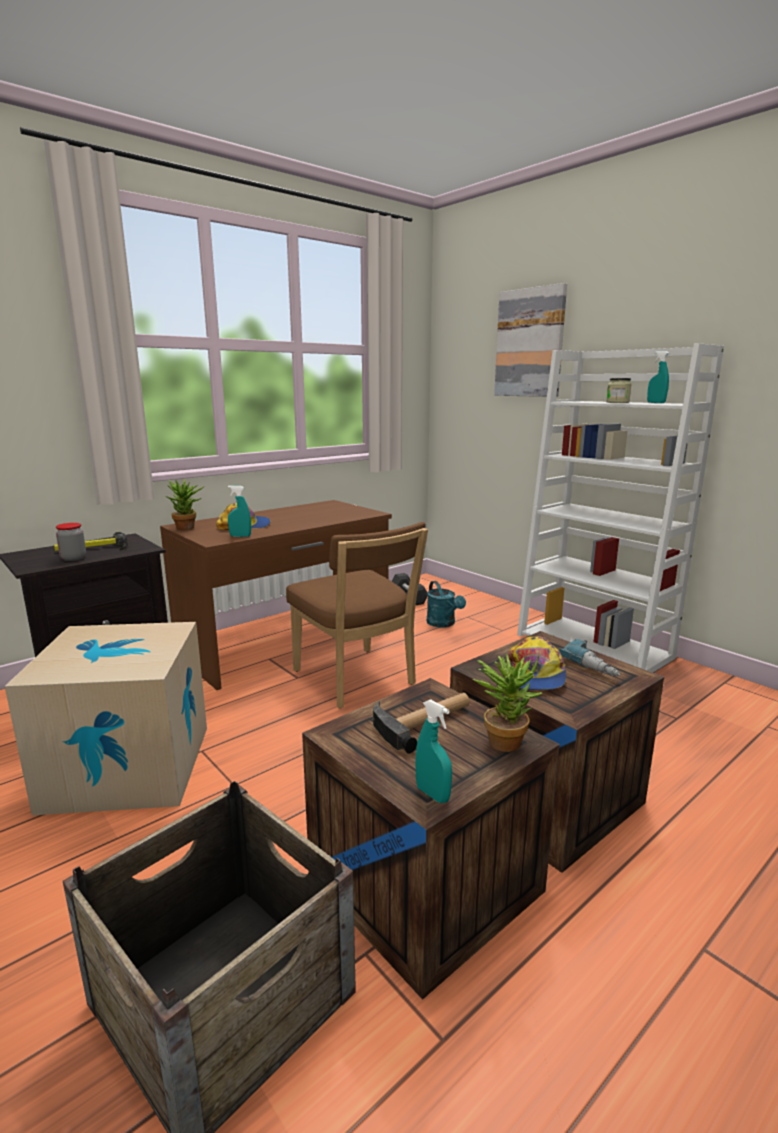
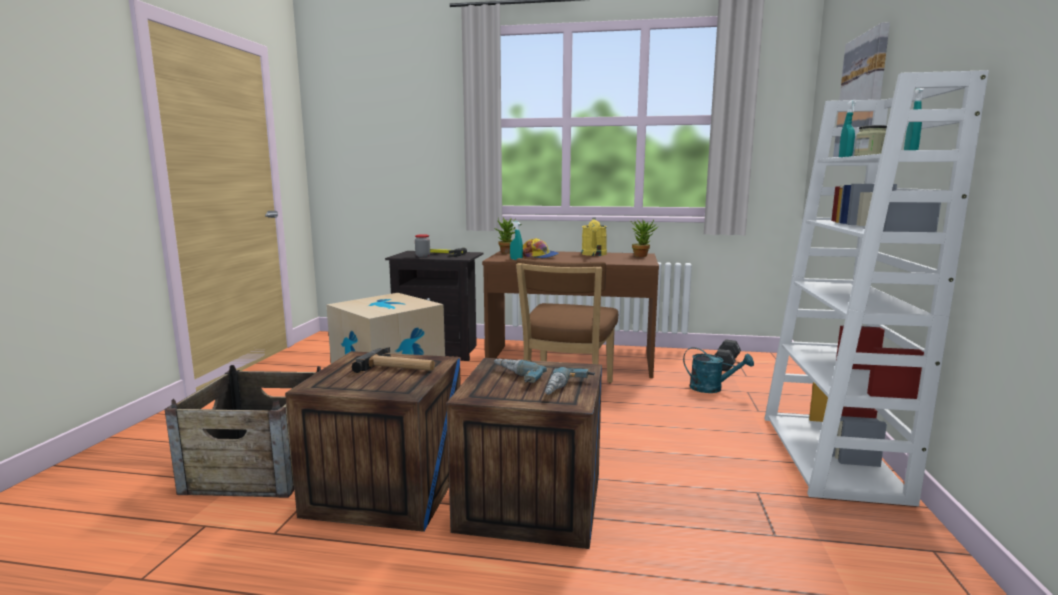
camera: 50 degrees right, 5 degrees down
turquoise spray bottle [415,699,452,803] -> turquoise spray bottle moved to [839,100,856,157]
turquoise watering can [427,581,466,627] -> turquoise watering can turned 90 degrees counterclockwise [683,347,754,393]
potted plant [472,653,542,752] -> potted plant moved to [632,220,659,257]
cap [508,637,566,690] -> power drill [494,359,547,383]
none -> yellow watering can [582,218,607,256]

